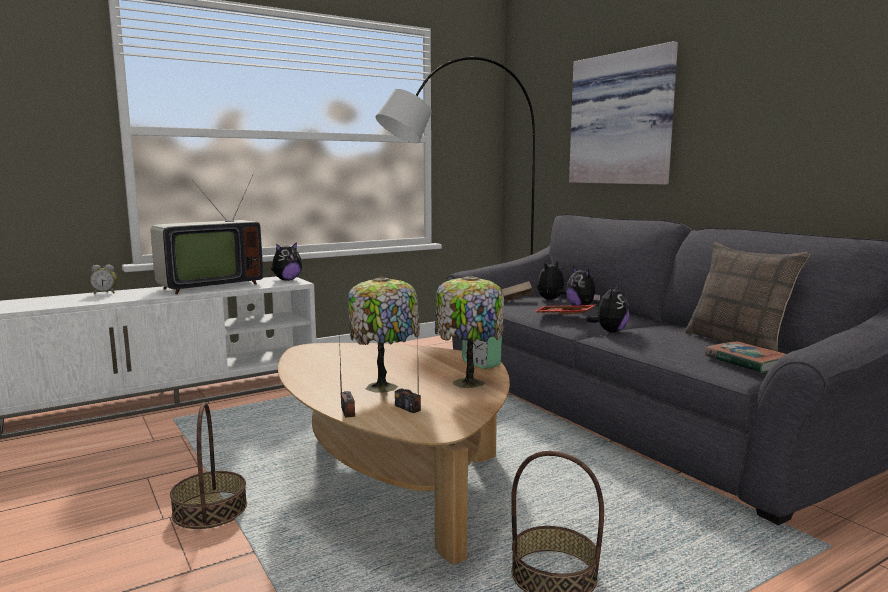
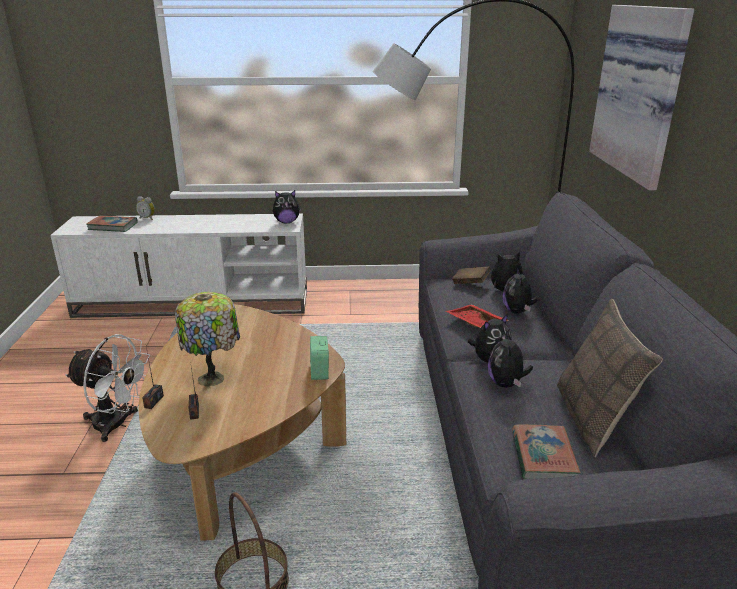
camera: 30 degrees right, 15 degrees up
television [151,175,263,294] -> none
basket [170,402,247,529] -> white fan [65,334,150,442]
table lamp [435,275,504,388] -> none
none -> book [86,216,138,232]
none -> plush toy [488,331,533,388]

